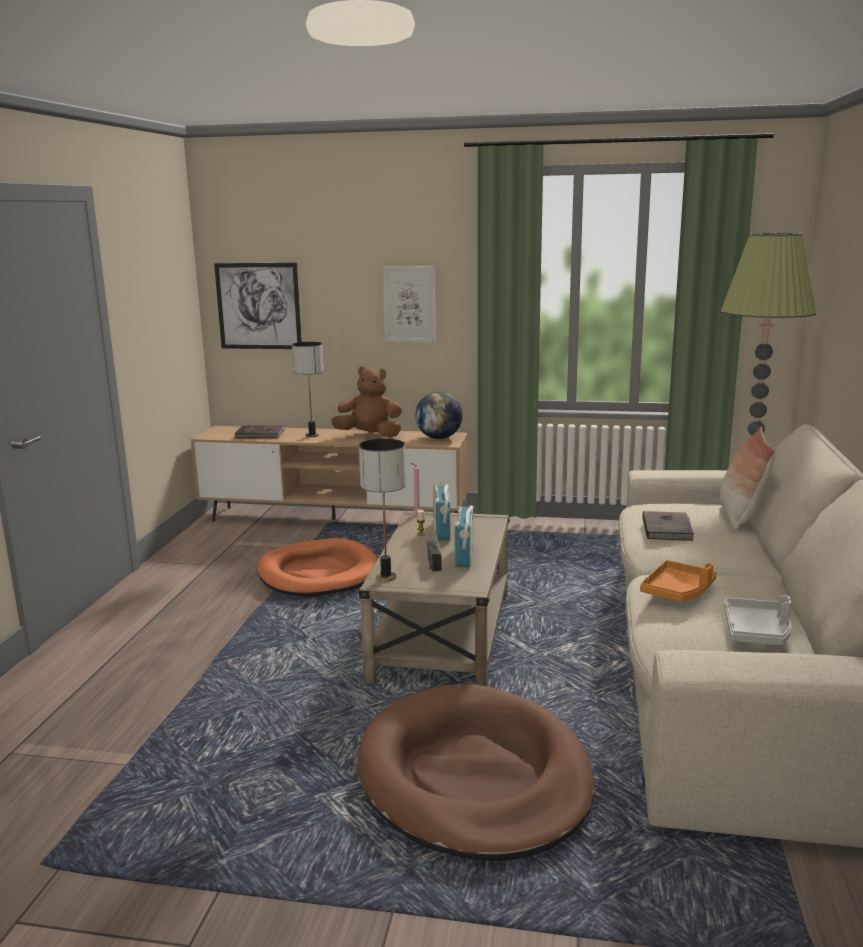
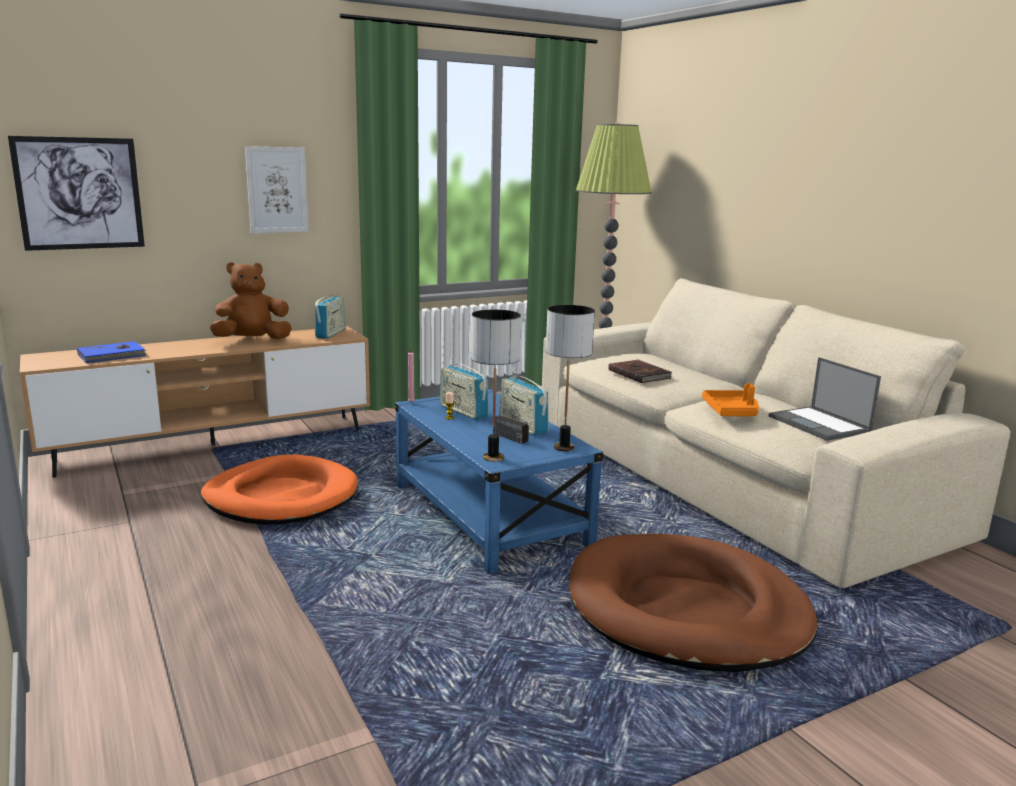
camera: 40 degrees left, 0 degrees up
brown book [234,425,285,439] -> blue book [77,341,147,363]
table lamp [292,342,324,437] -> table lamp moved to [546,305,595,451]
beige coffee table [359,511,510,686] -> blue coffee table [395,389,603,574]
globe [415,392,463,439] -> radio [315,295,346,339]
pillow [720,426,775,530] -> none
grey tray [724,596,791,645] -> laptop [769,357,881,441]

